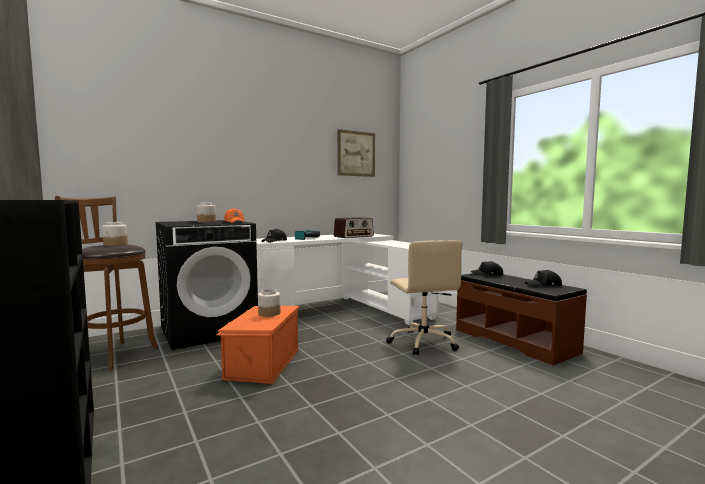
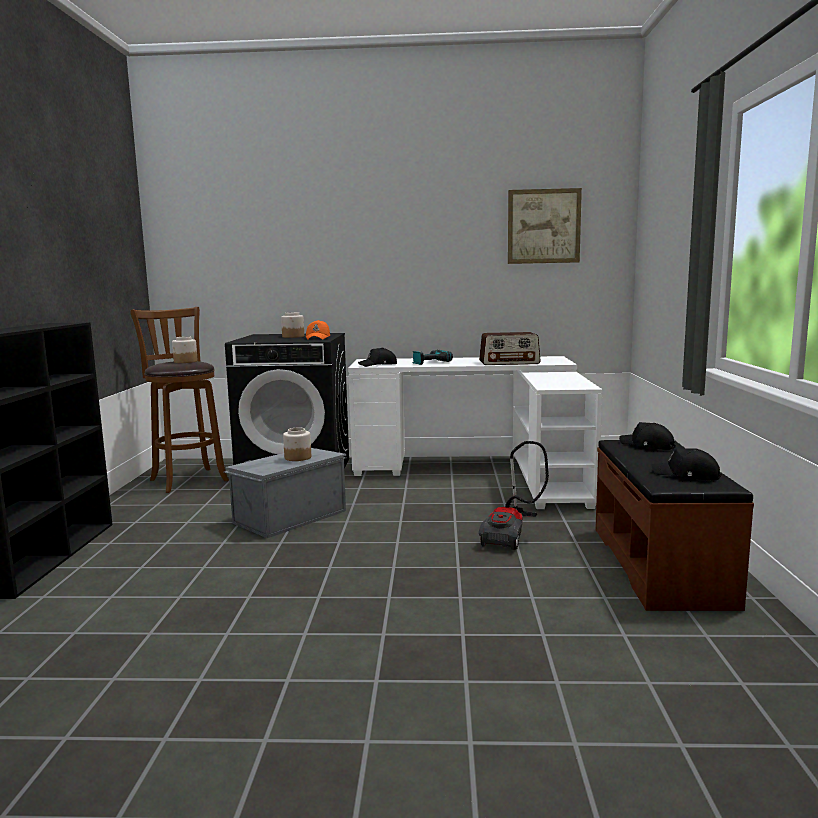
camera: 35 degrees right, 5 degrees up
orange storage box [216,306,299,384] -> grey storage box [224,448,346,538]
beige office chair [386,240,462,355] -> vacuum cleaner [479,441,549,550]

